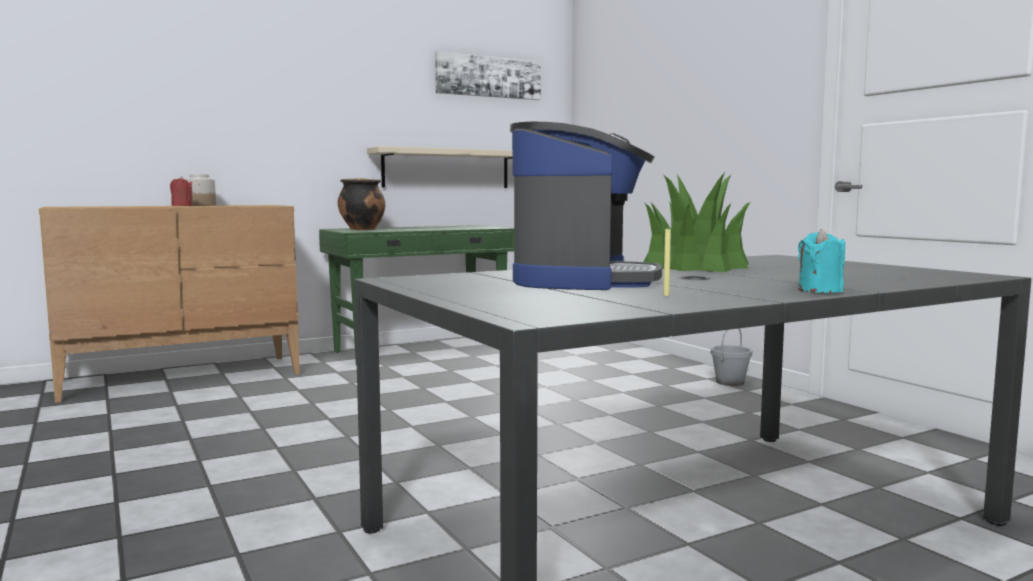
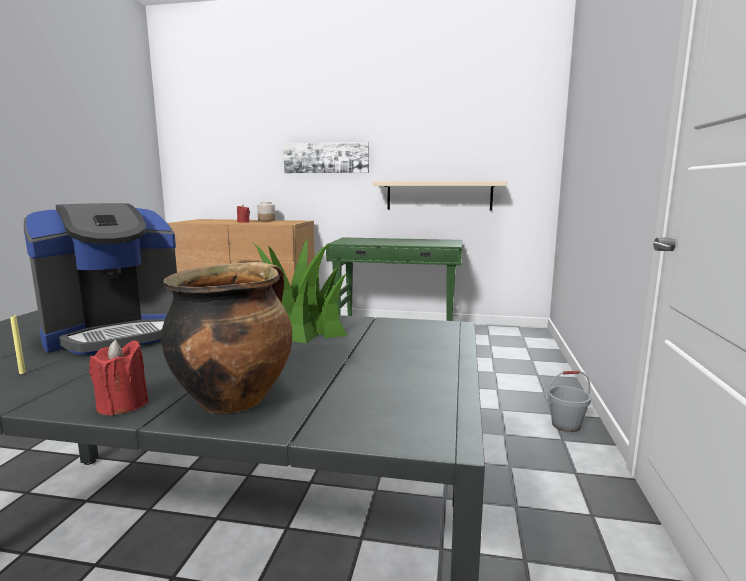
camera: 40 degrees right, 5 degrees up
cooking pot [338,178,385,230] -> cooking pot moved to [161,262,292,414]
picture [435,51,541,100] -> picture moved to [283,142,369,173]
turquoise candle [798,229,845,293] -> red candle [89,340,149,416]

